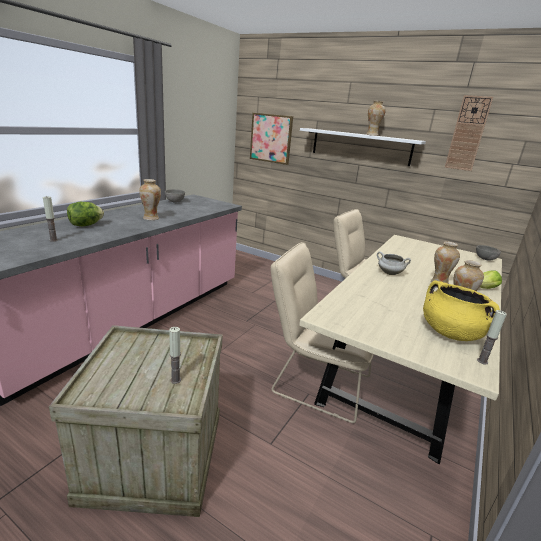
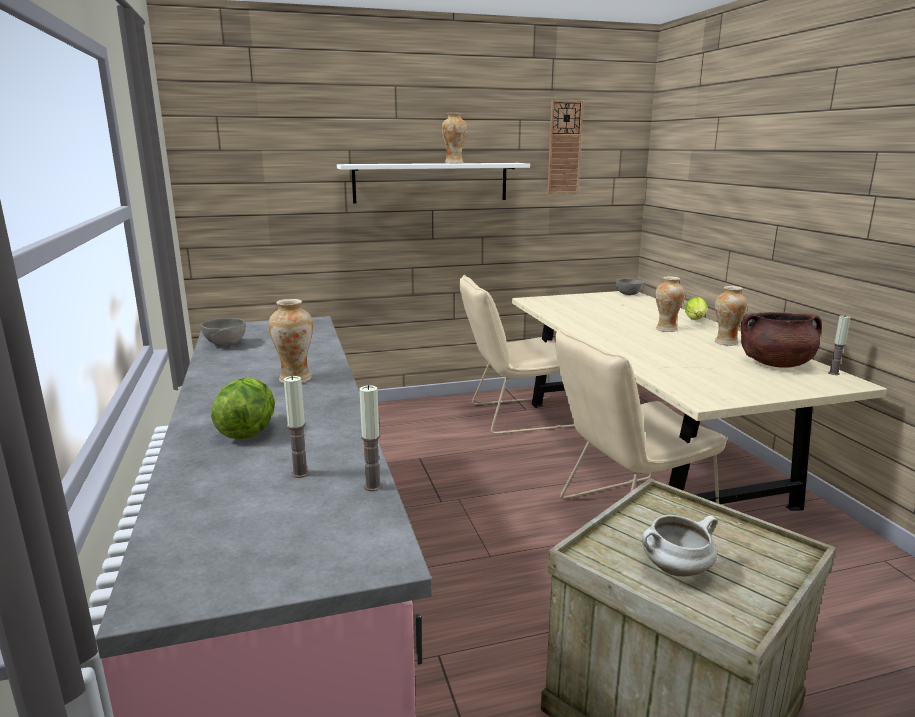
camera: 45 degrees left, 5 degrees down
candle [169,327,181,384] -> candle moved to [359,385,382,491]
picture [250,113,293,165] -> none
white cooking pot [377,251,411,275] -> white cooking pot moved to [642,515,717,577]
yellow cooking pot [423,280,500,341] -> brown cooking pot [741,312,822,368]

